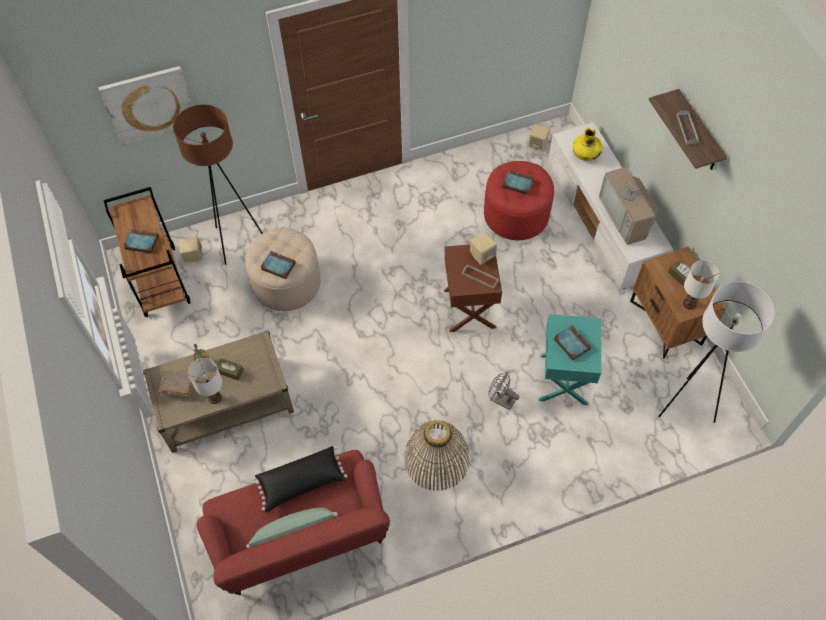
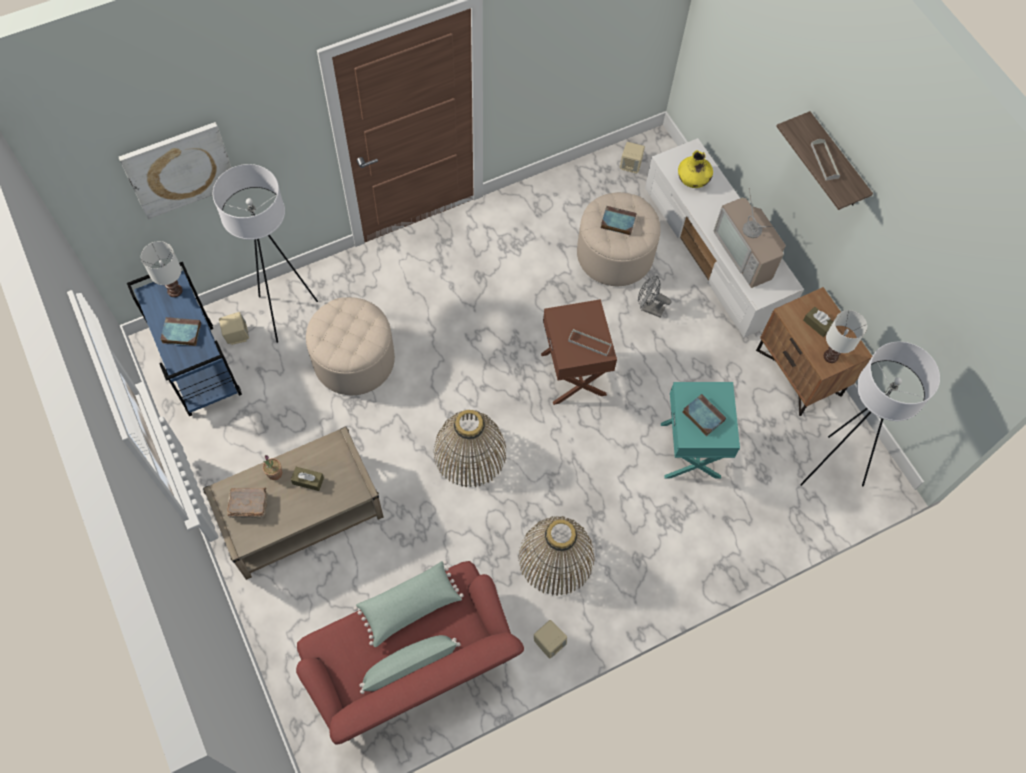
camera: 10 degrees left, 5 degrees up
brown cart [104,187,191,317] -> blue cart [127,262,242,416]
brown floor lamp [173,105,263,265] -> white floor lamp [213,164,318,343]
white table lamp [188,358,223,404] -> white table lamp moved to [141,241,182,297]
black pillow [253,446,348,512] -> green pillow [354,561,464,647]
book [261,251,296,279] -> none
beige speaker [470,232,497,265] -> beige speaker moved to [534,620,567,659]
red ottoman [484,161,554,240] -> beige ottoman [577,192,660,286]
grey fan [488,372,519,410] -> grey fan moved to [638,275,671,318]
none -> basket [434,410,506,488]

